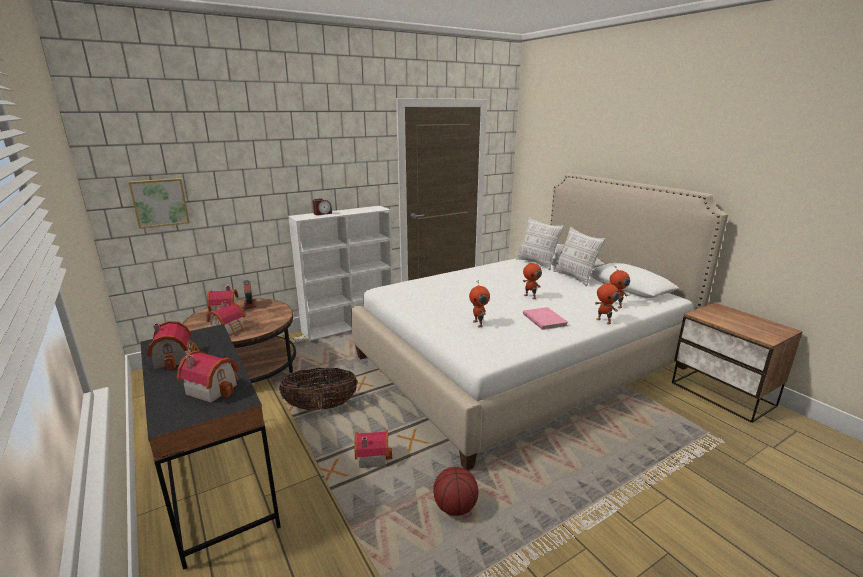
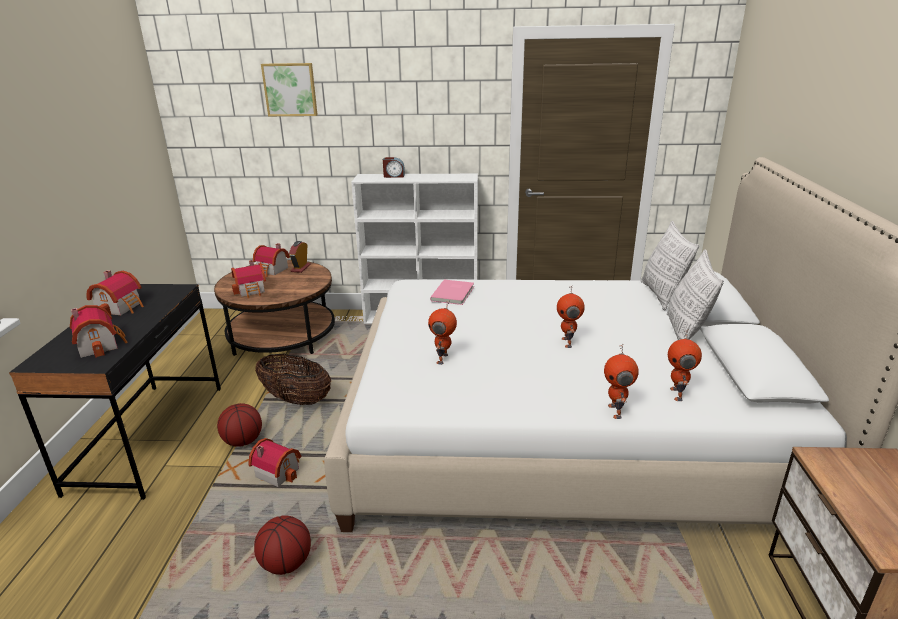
camera: 35 degrees right, 5 degrees up
picture [129,178,190,229] -> picture moved to [261,63,318,116]
pink book [523,307,568,330] -> pink book moved to [430,280,474,305]
none -> basketball [217,403,262,447]

